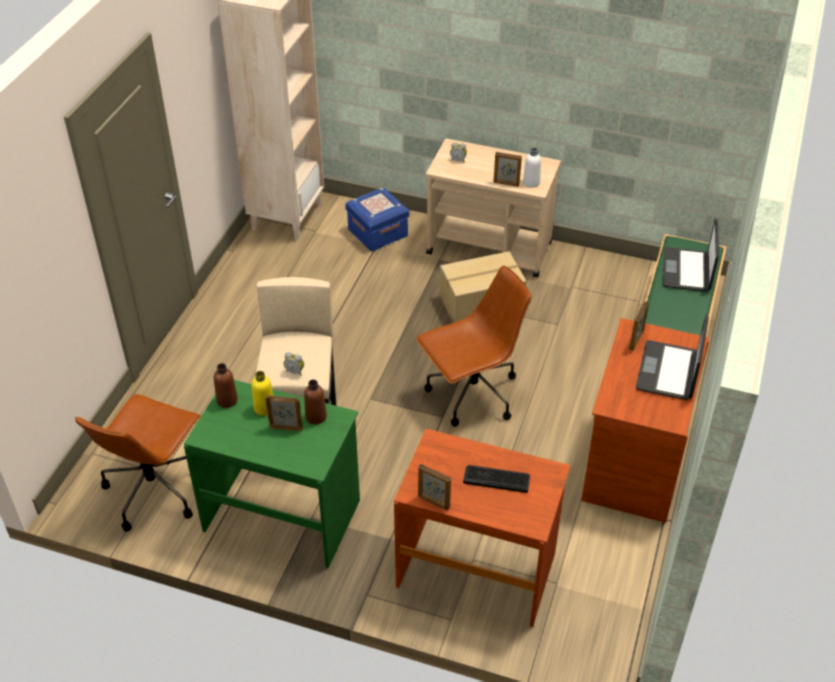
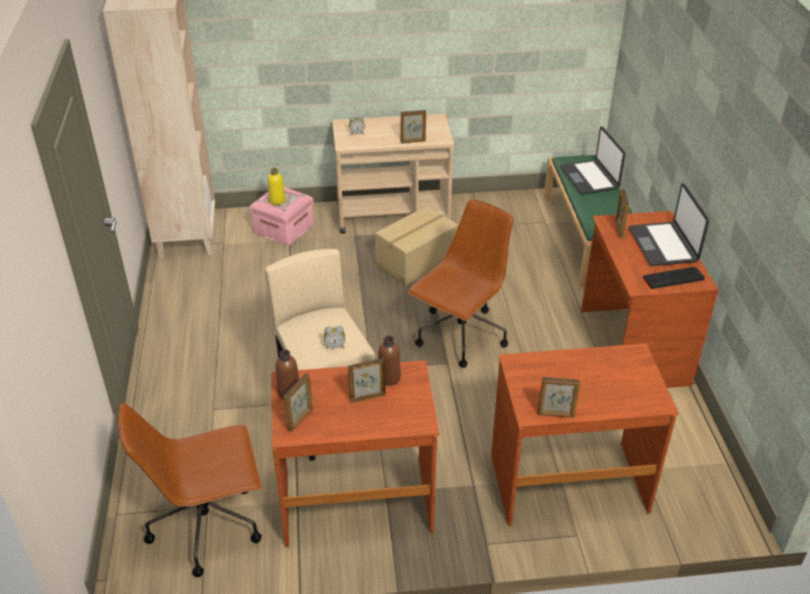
camera: 25 degrees left, 5 degrees down
brown office chair [75,394,201,531] -> brown office chair turned 75 degrees clockwise [118,403,262,577]
green desk [184,380,360,568] -> brown desk [272,360,439,547]
yellow bottle [252,371,273,416] -> yellow bottle moved to [268,168,285,205]
blue storage box [345,187,409,251] -> pink storage box [249,187,314,246]
keyboard [463,465,530,493] -> keyboard moved to [643,267,705,289]
white bottle [523,148,541,188] -> none
none -> picture frame [283,373,313,432]

